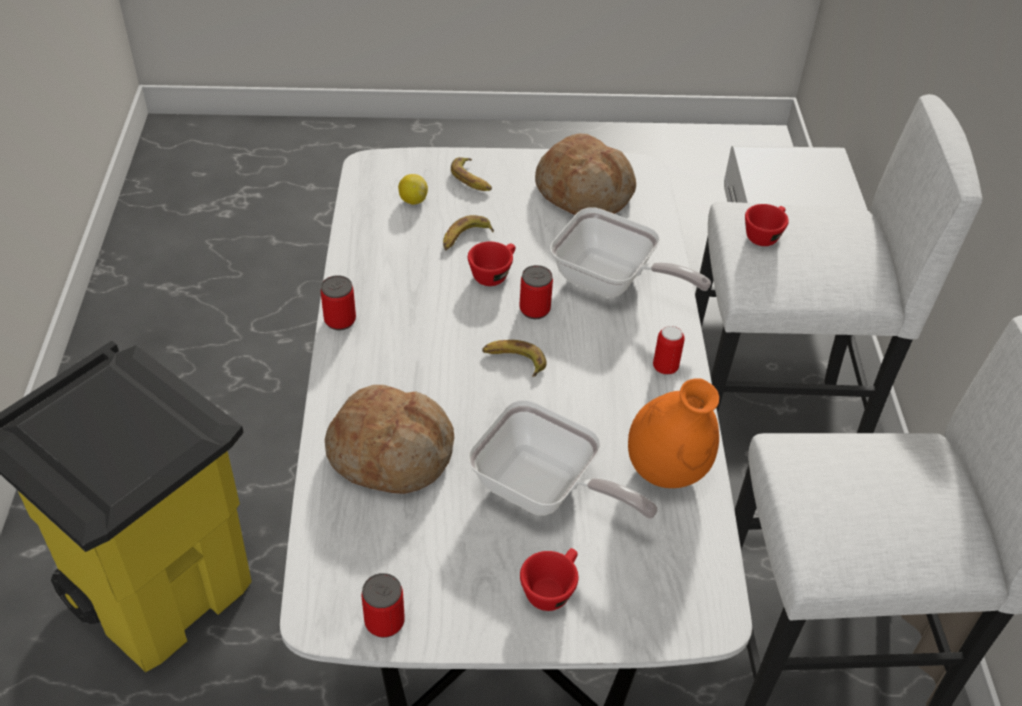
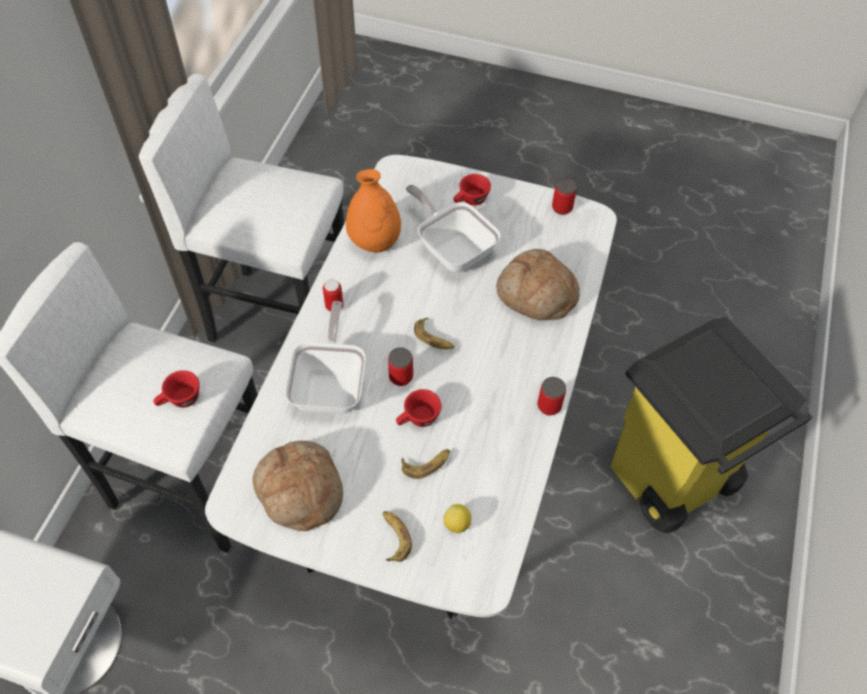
camera: 160 degrees left, 10 degrees up
frying pan [550,208,711,297] -> frying pan turned 45 degrees clockwise [285,301,366,414]

